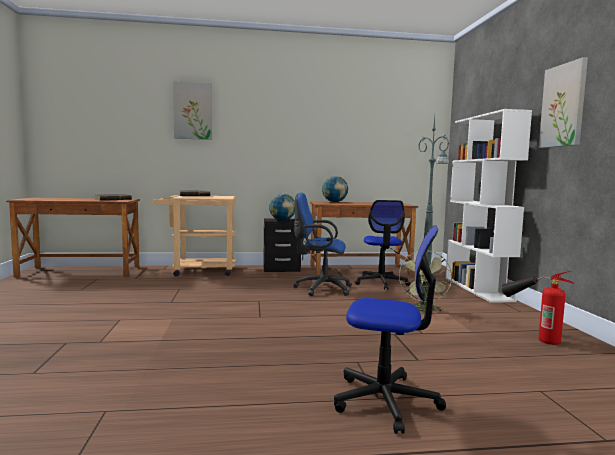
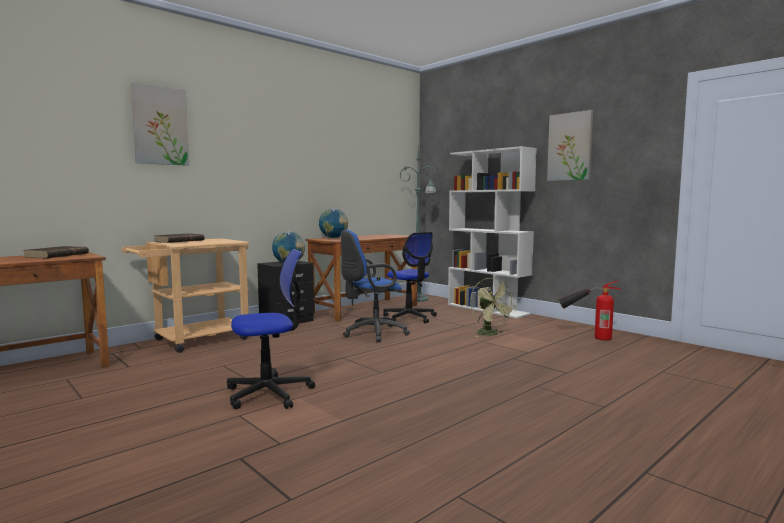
camera: 35 degrees left, 0 degrees up
office chair [334,225,446,434] -> office chair moved to [227,249,315,409]

